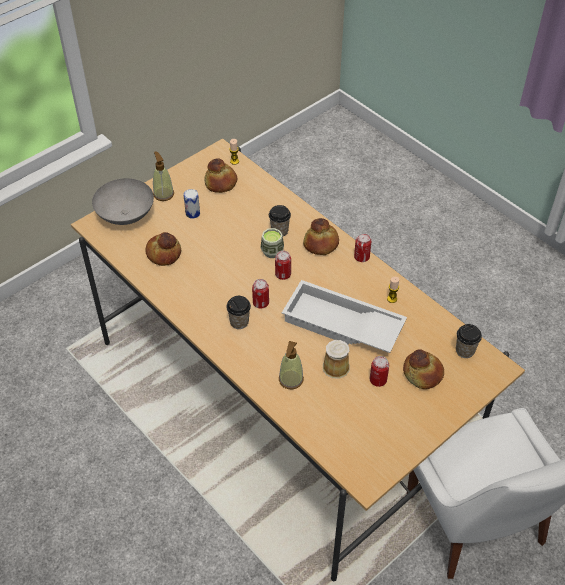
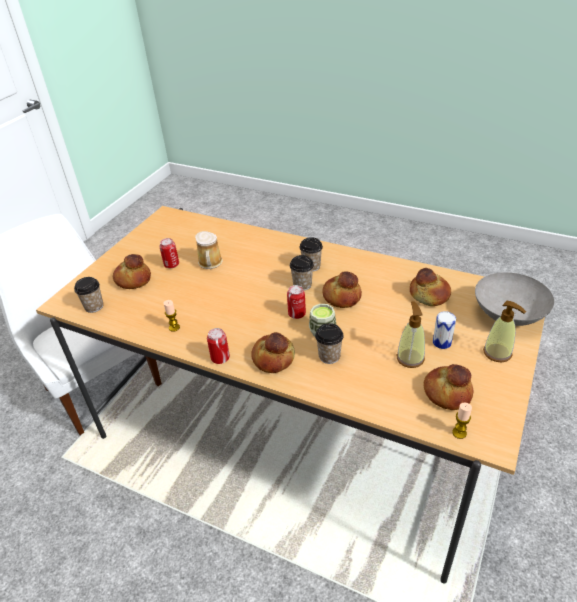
camera: 160 degrees right, 10 degrees down
can [252,279,269,309] -> cup [290,255,314,291]
soap dispenser [279,341,304,389] -> soap dispenser moved to [397,301,425,368]
white tray [282,280,407,353] -> none
none -> bread [323,271,362,308]

